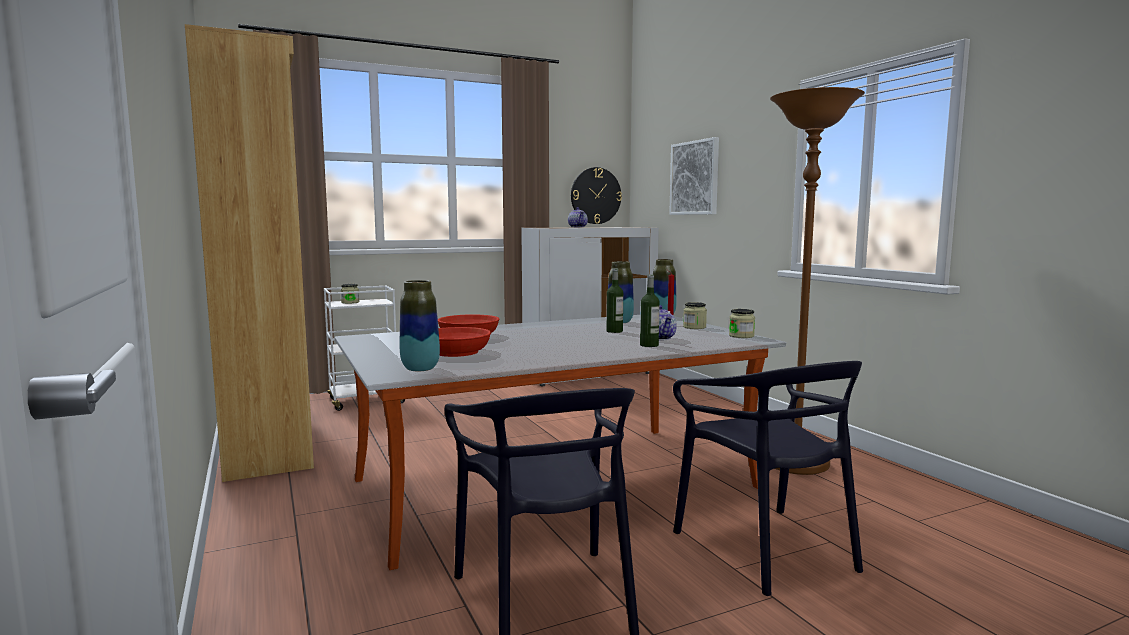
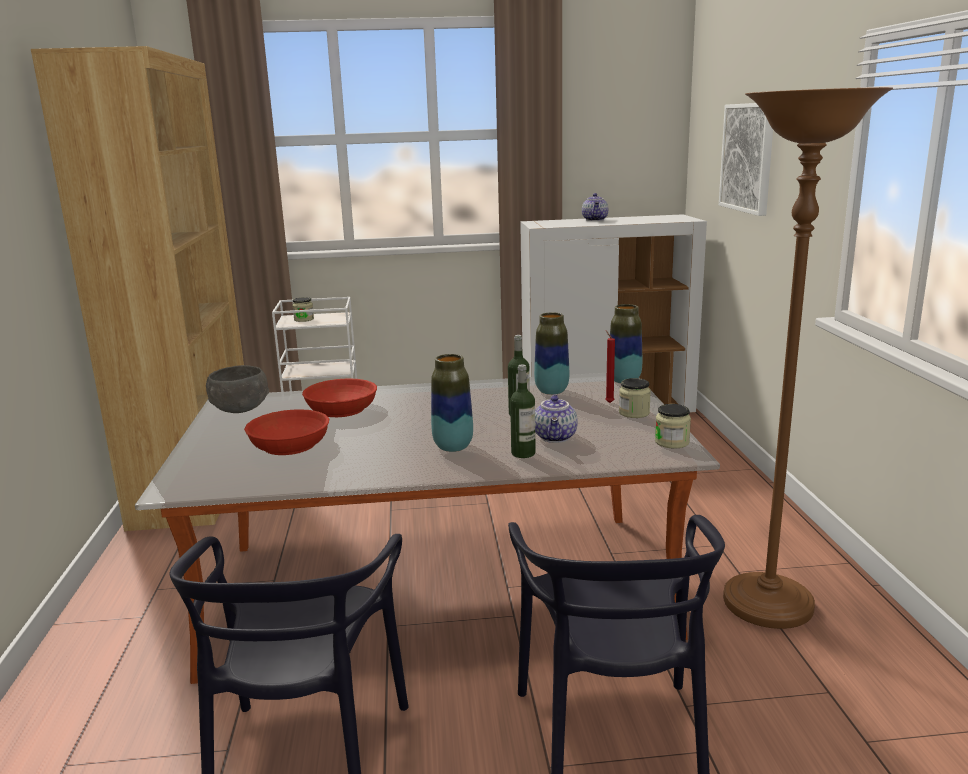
camera: 20 degrees right, 10 degrees up
vase [400,280,440,371] -> vase moved to [431,354,473,452]
wall clock [571,167,622,224] -> none
none -> grey bowl [206,365,269,413]

